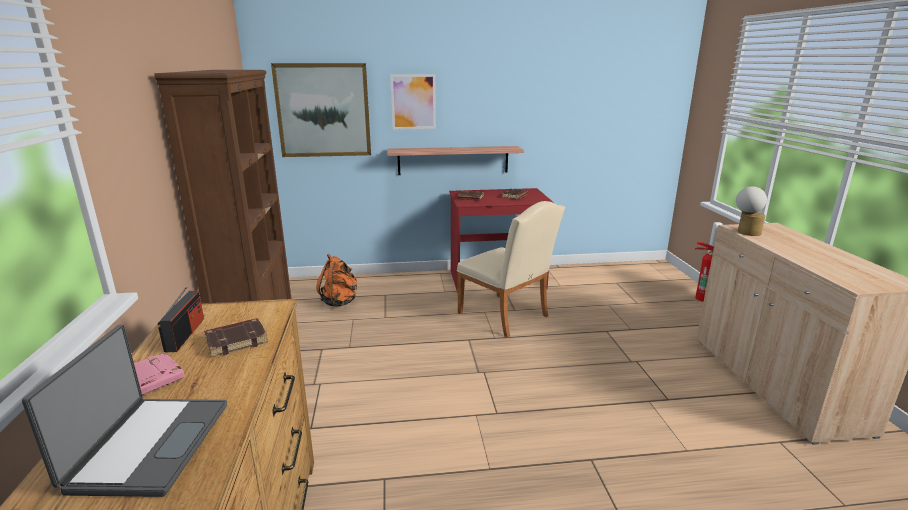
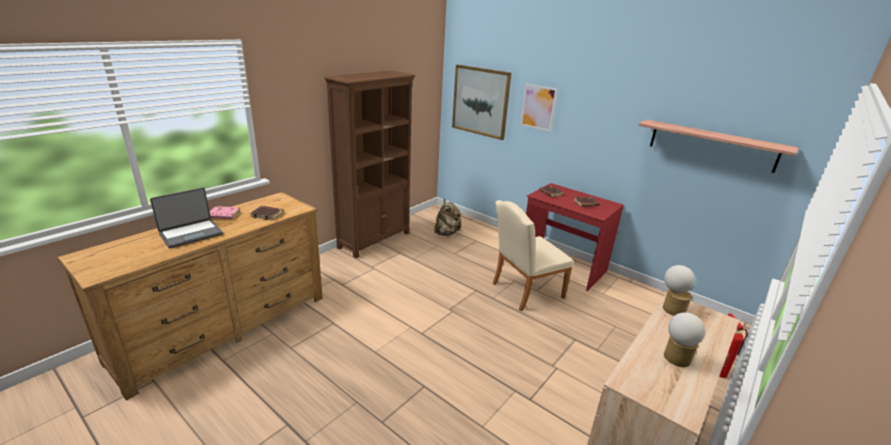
camera: 45 degrees right, 5 degrees up
radio [158,287,204,352] -> none
orange backpack [316,254,357,307] -> beige backpack [434,199,461,236]
shelf [387,146,524,175] -> shelf moved to [638,120,798,173]
beige chair [457,201,565,337] -> beige chair turned 60 degrees clockwise [492,200,573,311]
none -> table lamp [664,312,705,367]

